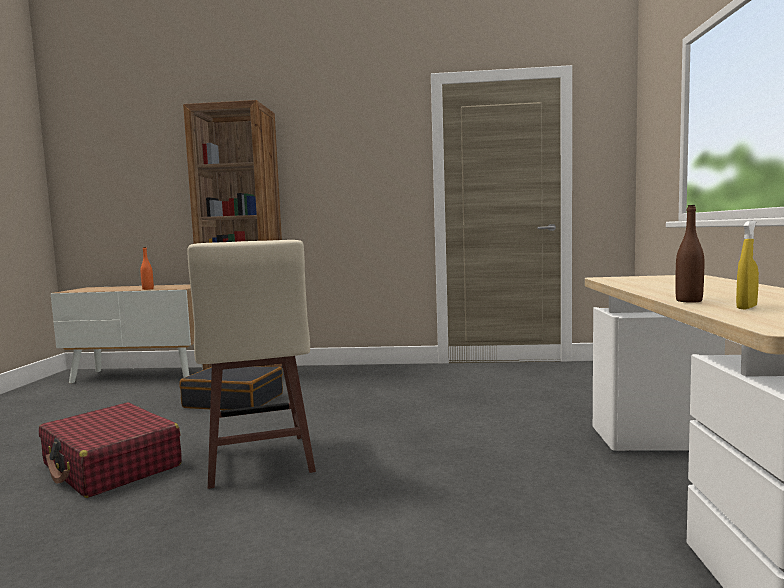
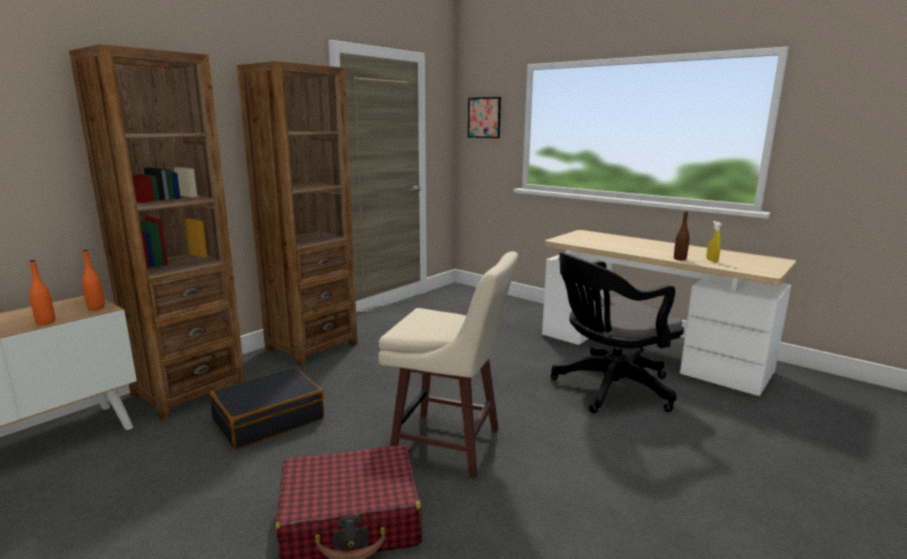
camera: 55 degrees left, 10 degrees up
none -> orange bottle [82,250,105,310]
none -> brown bookcase [237,61,358,366]
none -> picture [468,97,501,138]
none -> black office chair [551,252,684,413]

